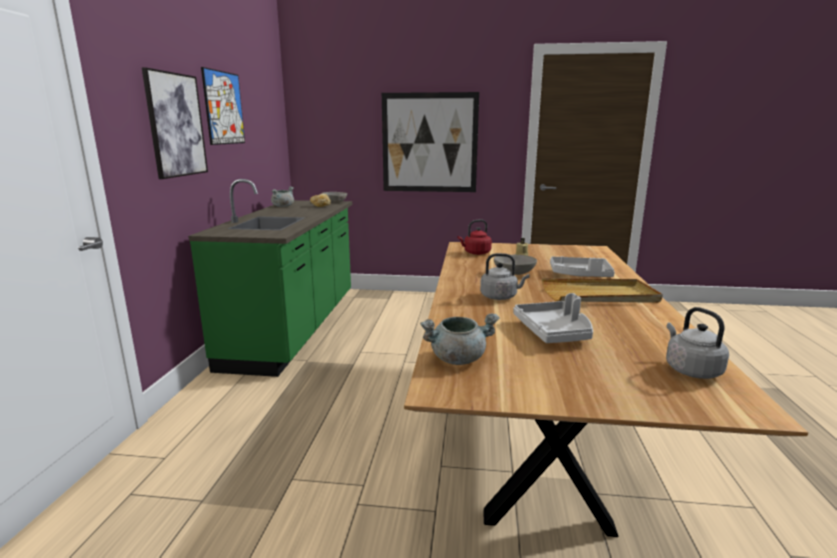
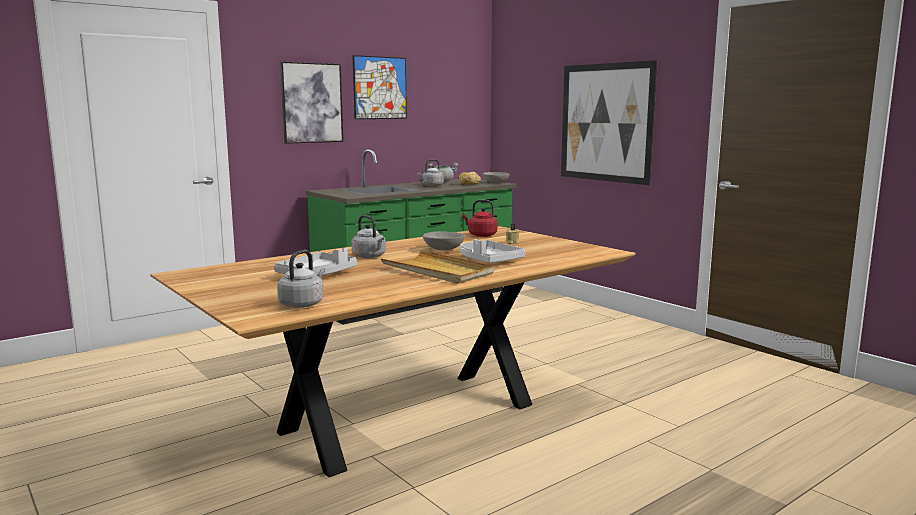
camera: 45 degrees right, 5 degrees down
grey cooking pot [420,313,500,365] -> none
none -> grey kettle [417,159,444,186]

